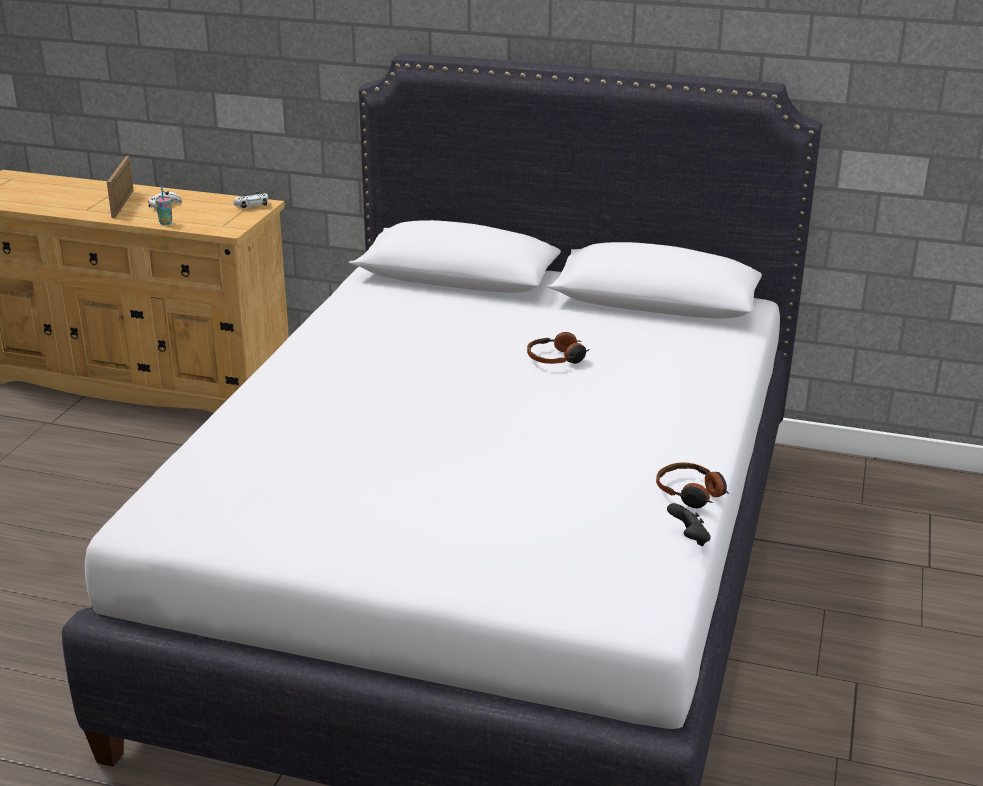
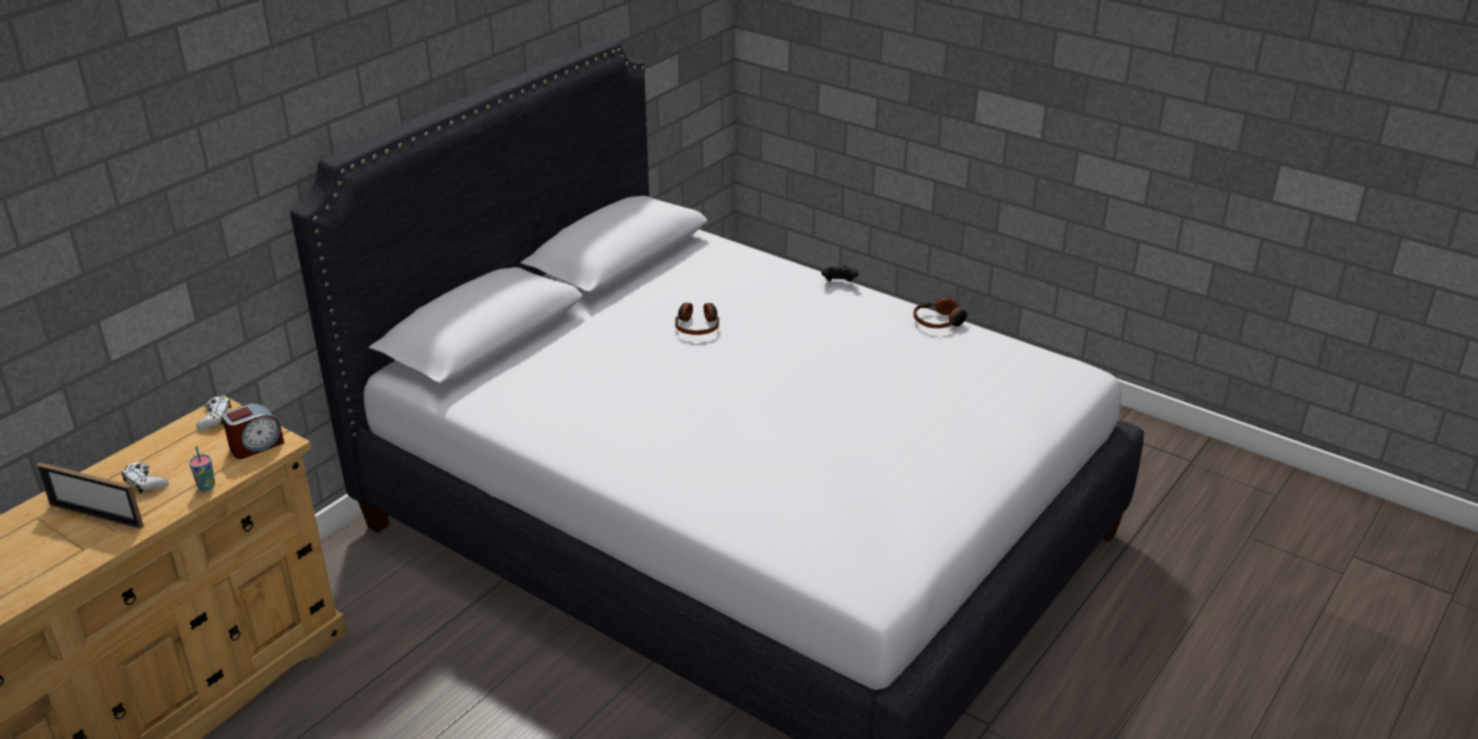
camera: 70 degrees left, 5 degrees up
black game controller [667,503,710,546] -> black game controller moved to [821,265,858,282]
none -> alarm clock [222,404,284,459]

